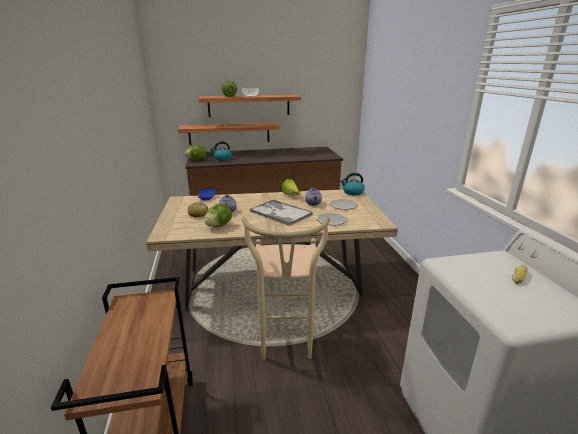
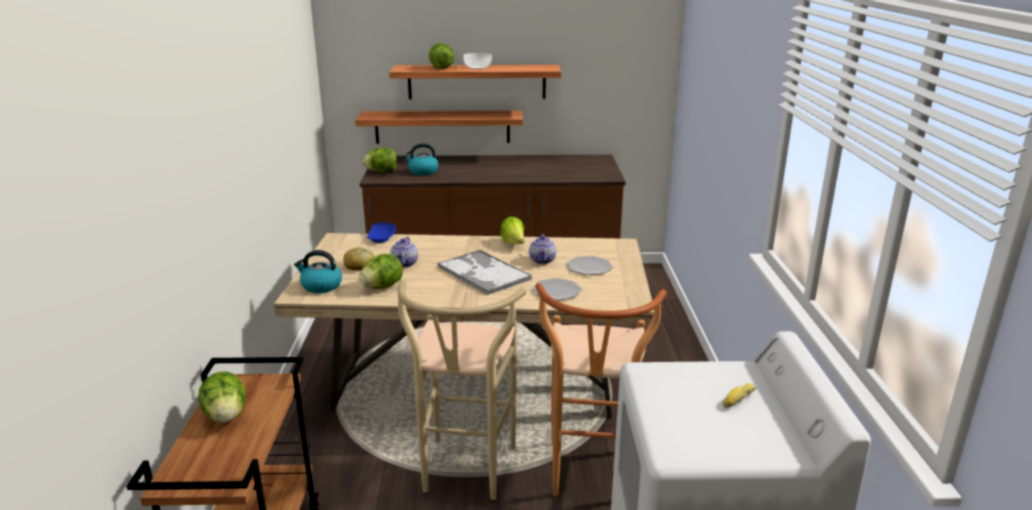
camera: 10 degrees right, 0 degrees up
kettle [340,173,365,195] -> kettle moved to [294,250,342,293]
none -> lettuce [198,371,246,423]
none -> brown stool [535,283,667,496]

